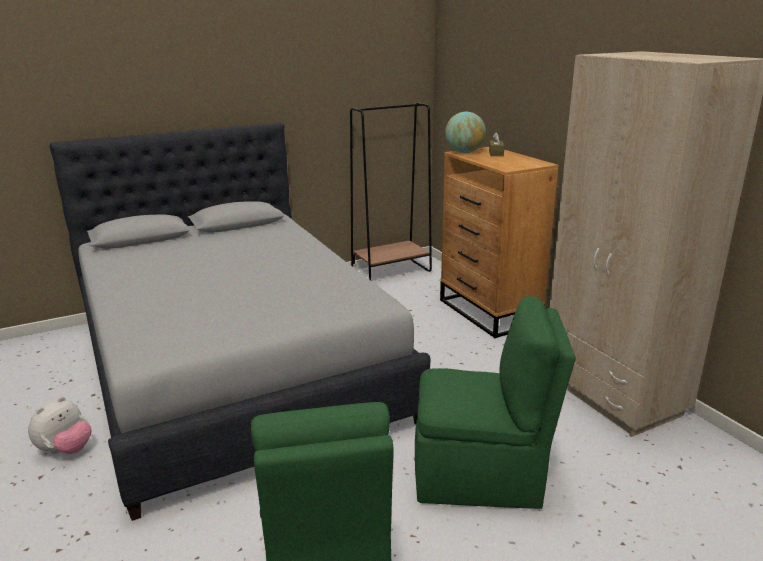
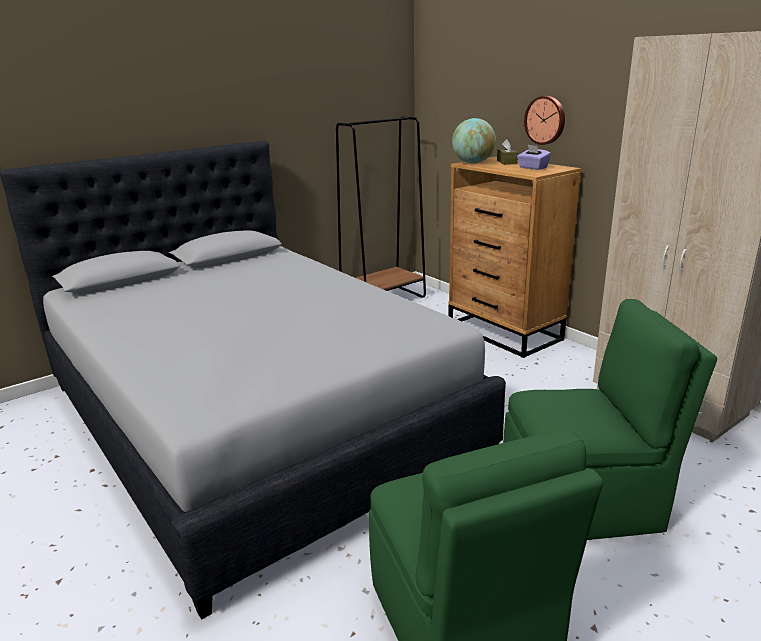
camera: 10 degrees left, 0 degrees up
plush toy [28,397,91,454] -> none
none -> purple tissue box [517,145,551,170]
none -> wall clock [524,96,565,145]

